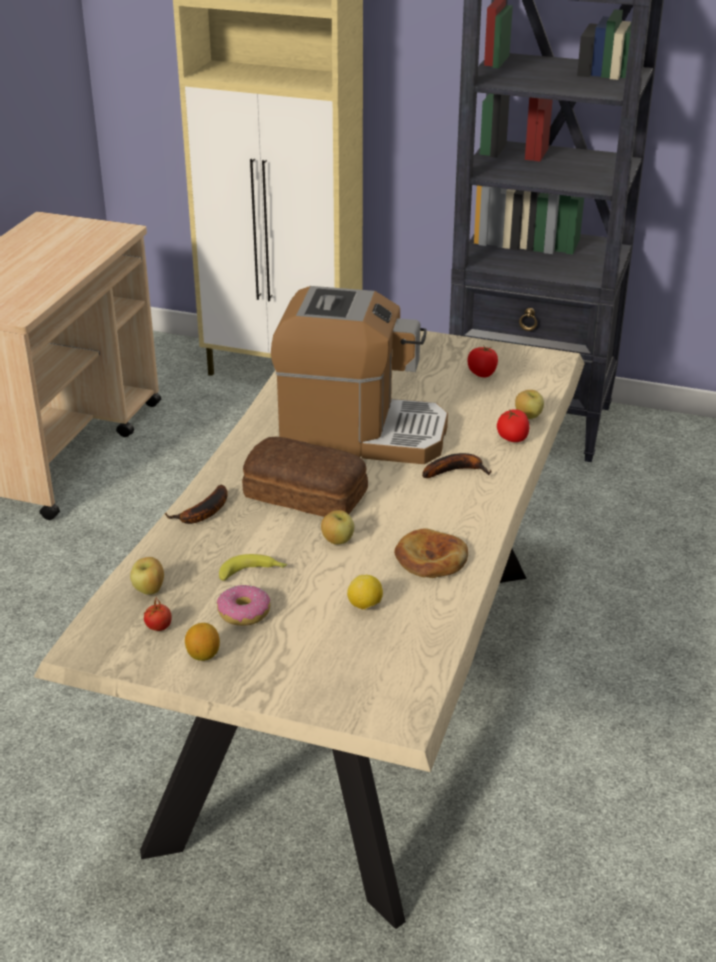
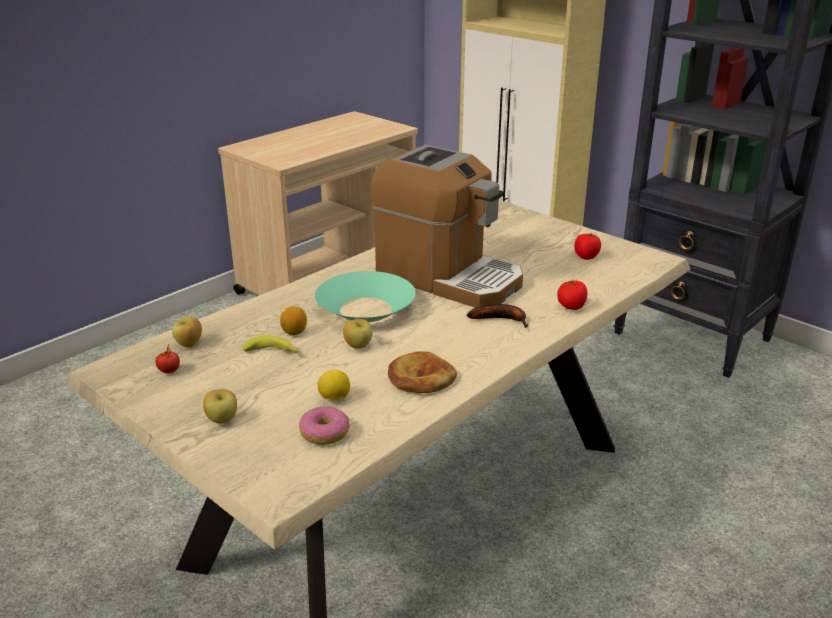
camera: 25 degrees right, 5 degrees down
banana [165,485,228,524] -> none
lemon [185,623,220,661] -> lemon moved to [280,307,307,335]
donut [217,585,270,626] -> donut moved to [299,406,349,445]
bread [242,437,368,517] -> turquoise bowl [315,271,416,322]
apple [515,390,544,419] -> apple moved to [203,389,237,424]

